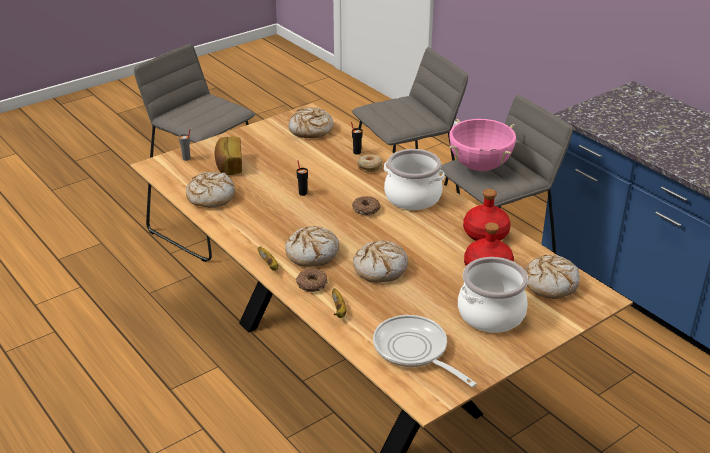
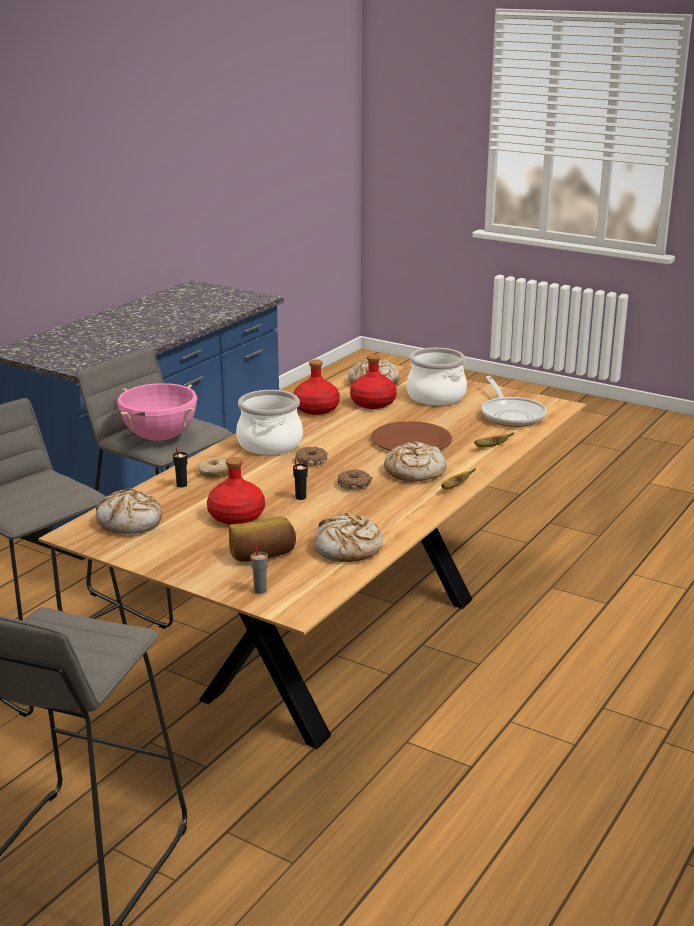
camera: 110 degrees left, 10 degrees down
donut [296,268,328,292] -> donut moved to [337,469,372,490]
bread [353,241,408,283] -> brown plate [371,421,452,451]
frying pan [373,315,477,387] -> frying pan turned 45 degrees counterclockwise [482,376,547,427]
none -> red bottle [207,457,265,525]

